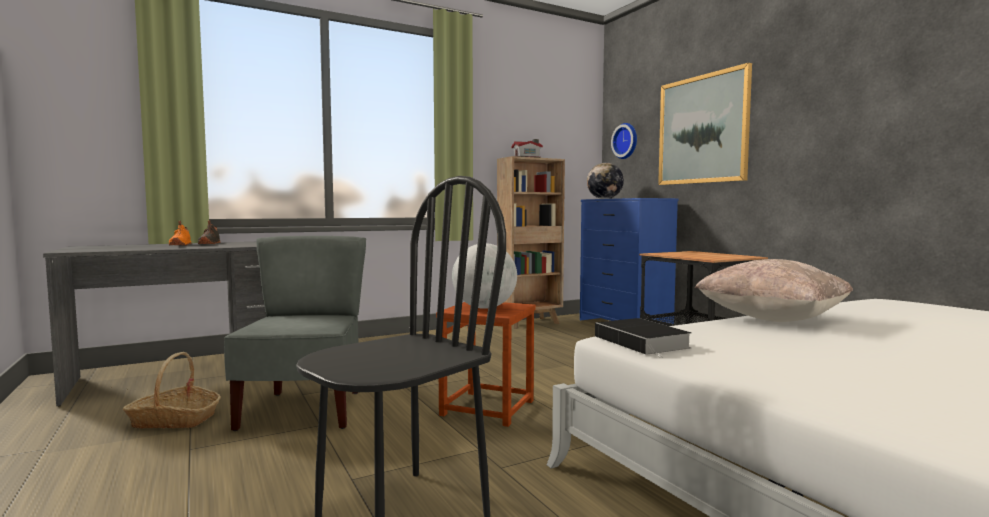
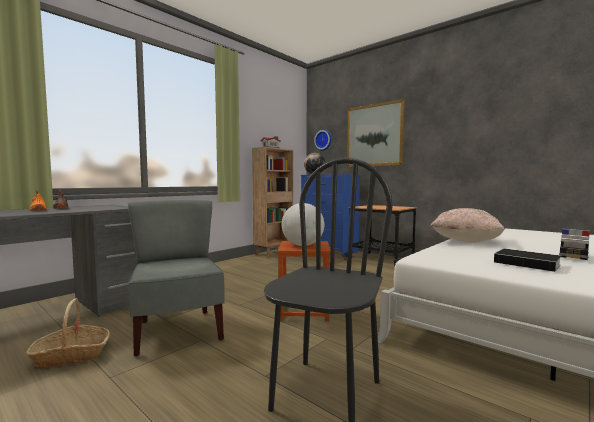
camera: 20 degrees left, 0 degrees up
book [595,318,692,358] -> book moved to [494,249,569,273]
none -> toy car [559,229,590,260]

